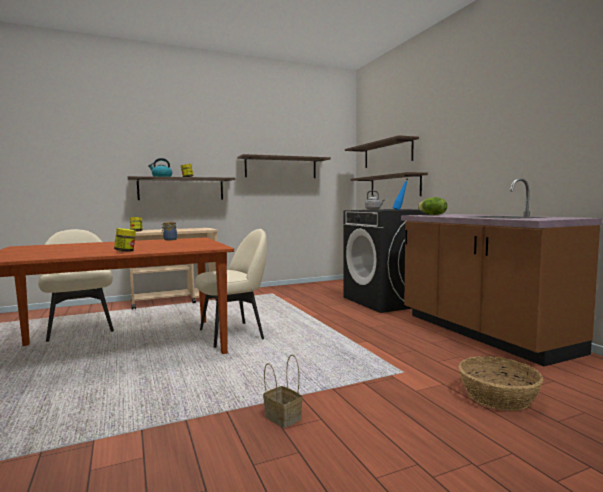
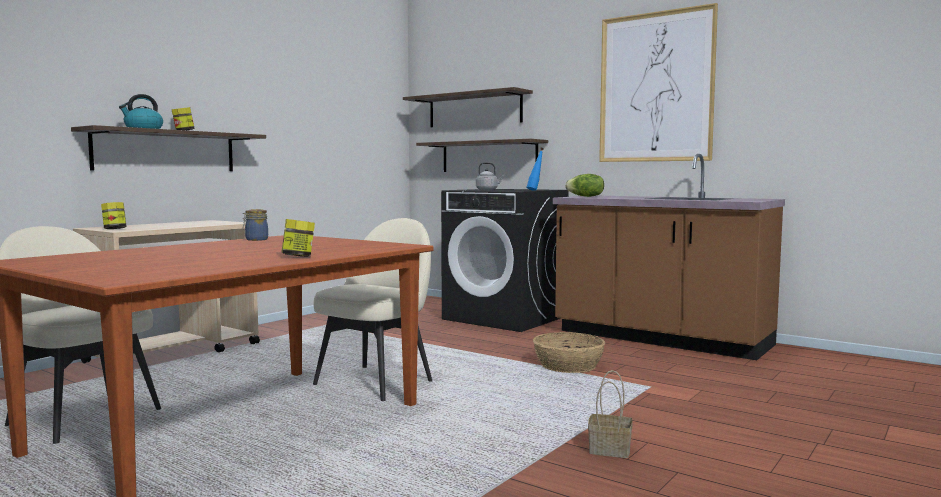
camera: 30 degrees left, 0 degrees up
shelf [237,154,331,178] -> none
basket [459,356,543,411] -> basket moved to [533,332,605,373]
none -> picture [599,3,718,162]

